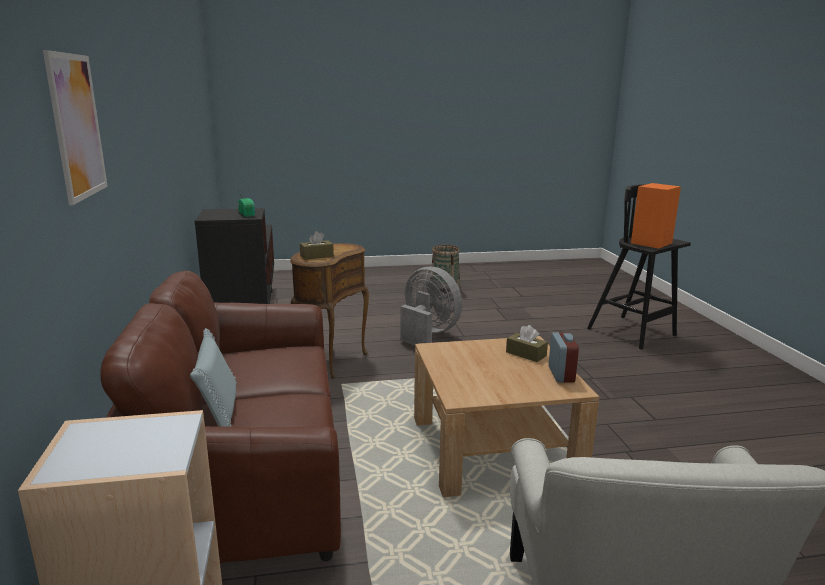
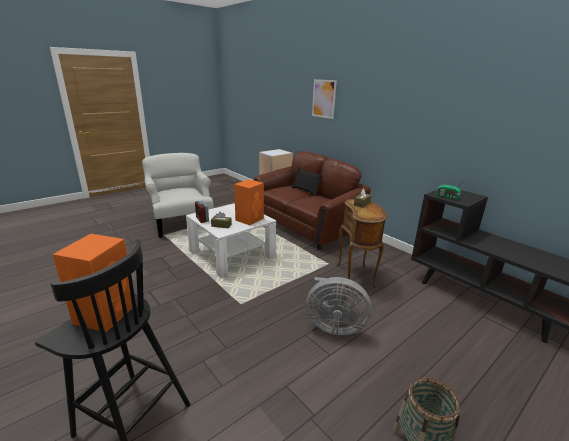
camera: 150 degrees right, 5 degrees up
blue pillow [190,328,237,427] -> black pillow [292,167,323,196]
brown coffee table [414,336,599,497] -> white coffee table [186,203,276,278]
none -> orange speaker [234,179,264,225]

